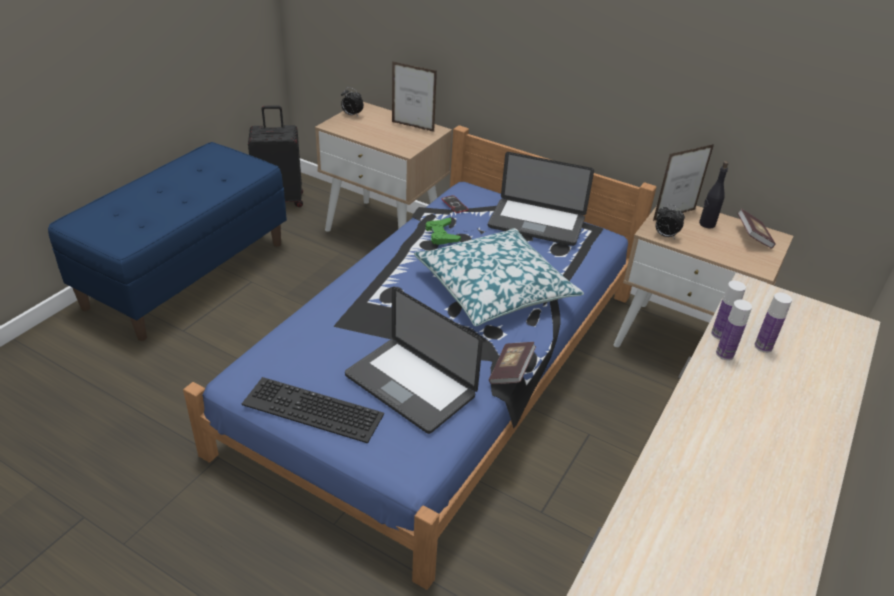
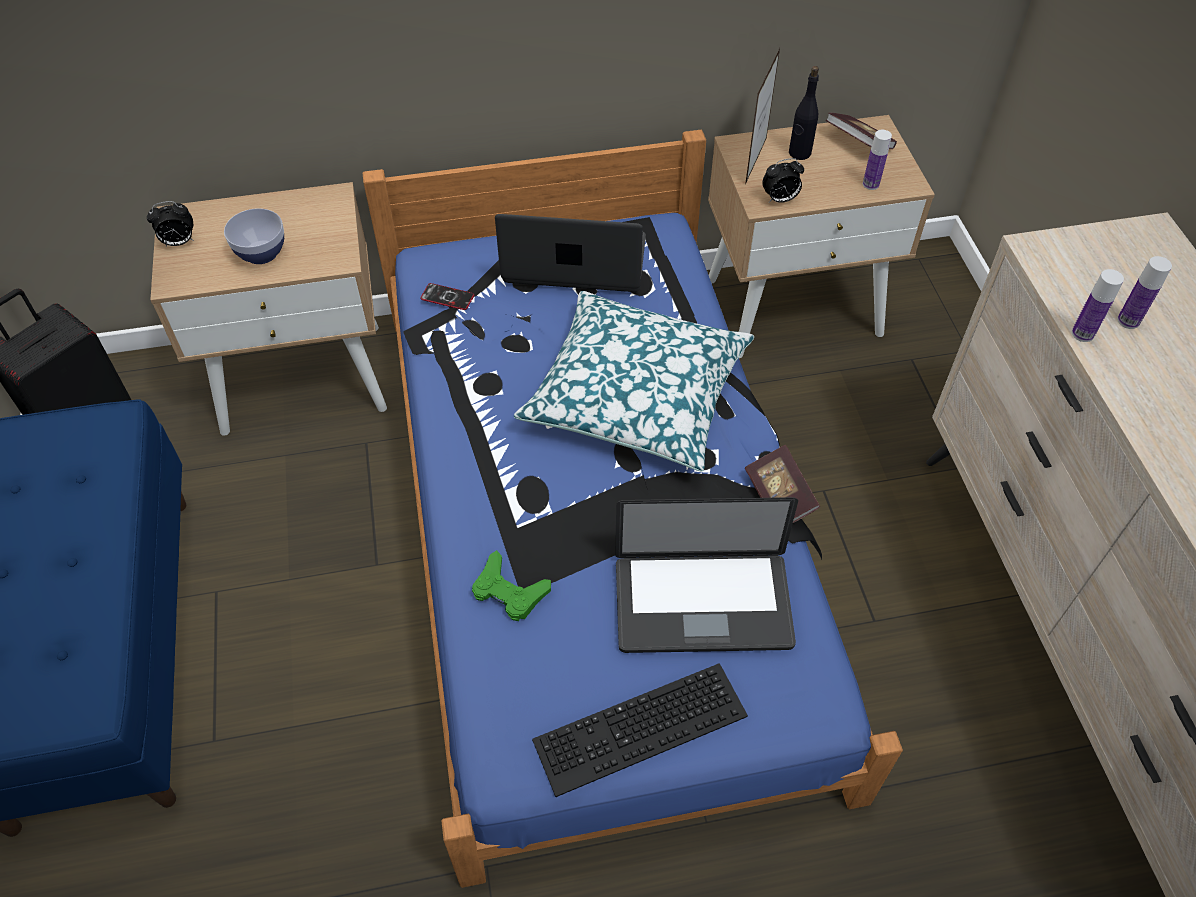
camera: 40 degrees left, 15 degrees up
picture frame [392,61,437,132] -> none
green game controller [425,218,461,245] -> green game controller moved to [472,550,551,621]
laptop [488,152,594,246] -> laptop turned 150 degrees counterclockwise [495,214,646,292]
bottle [716,300,752,360] -> bottle moved to [863,130,892,190]
none -> bowl [224,208,284,264]

